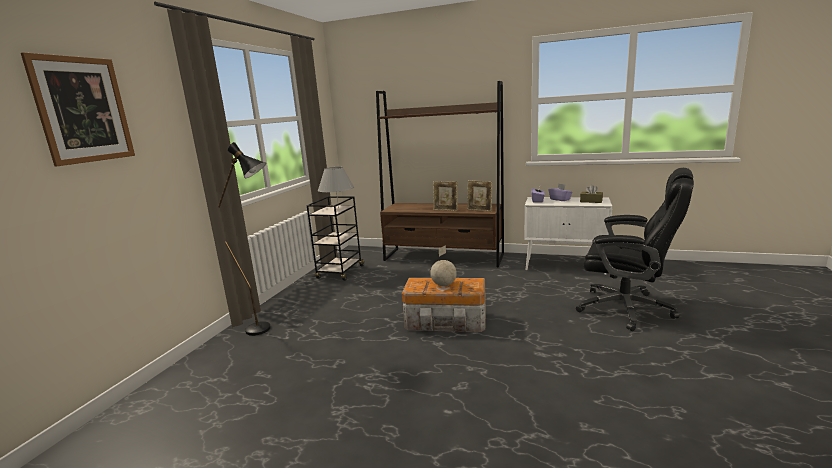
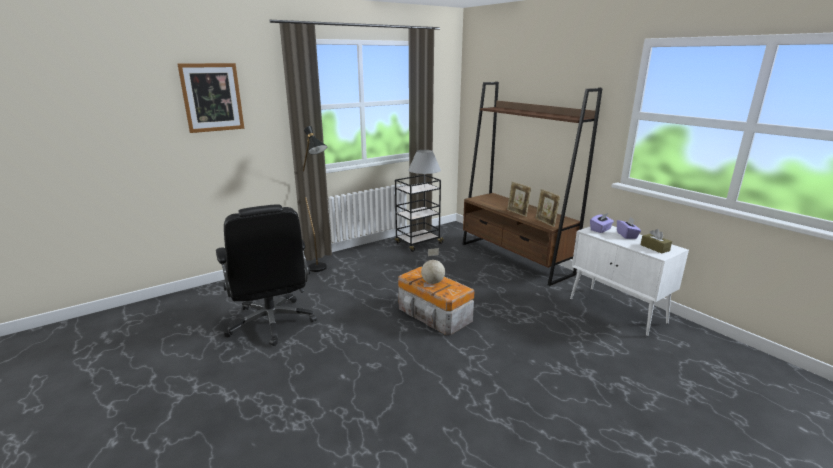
camera: 35 degrees right, 5 degrees up
black office chair [576,168,694,331] -> black office chair moved to [216,204,317,346]

